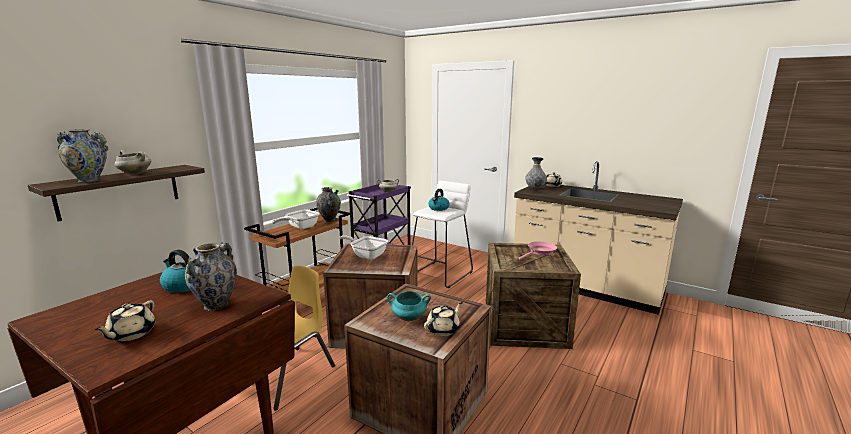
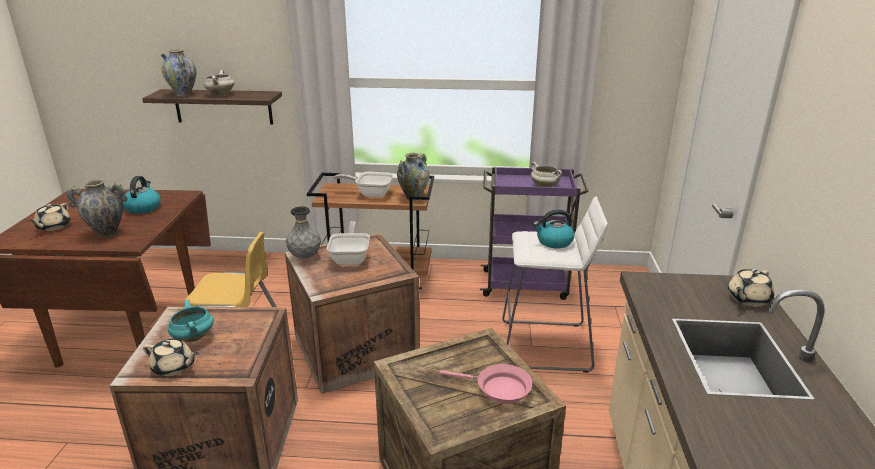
camera: 60 degrees right, 10 degrees up
beige teapot [95,301,155,342] -> beige teapot turned 60 degrees counterclockwise [29,203,71,231]
grey vase [525,157,547,189] -> grey vase moved to [286,206,321,259]

